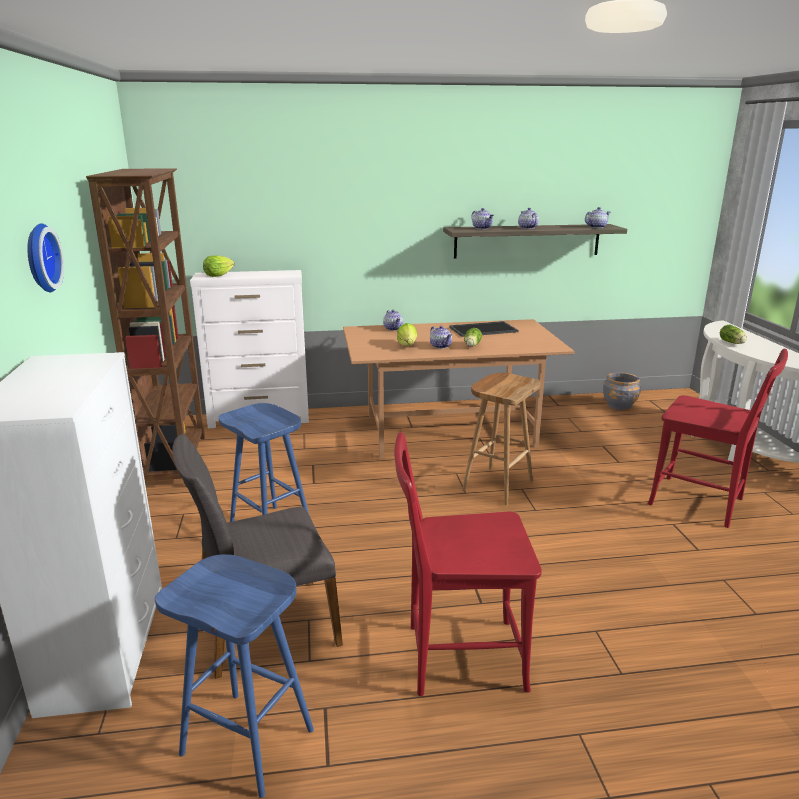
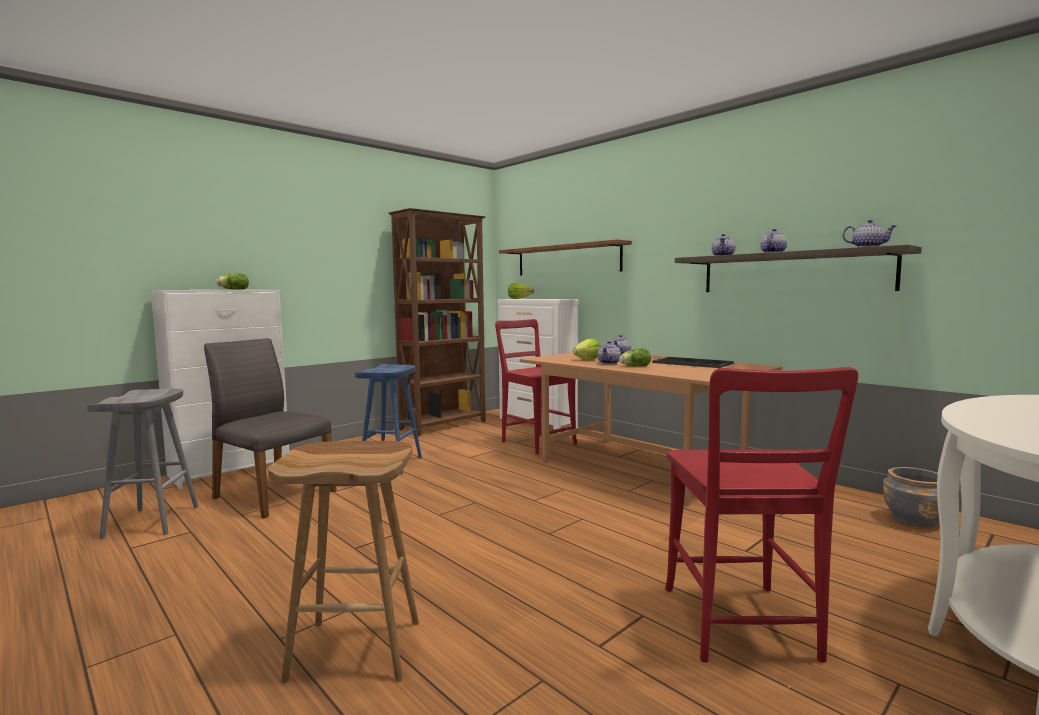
camera: 55 degrees right, 15 degrees down
wall clock [27,223,64,292] -> none
blue stool [155,554,314,798] -> grey stool [87,389,198,539]
red chair [394,432,542,696] -> red chair moved to [495,319,577,454]
brown stool [462,373,540,505] -> brown stool moved to [268,441,419,683]
lettuce [720,325,747,344] -> lettuce moved to [216,273,249,290]
none -> brown shelf [499,239,632,276]

